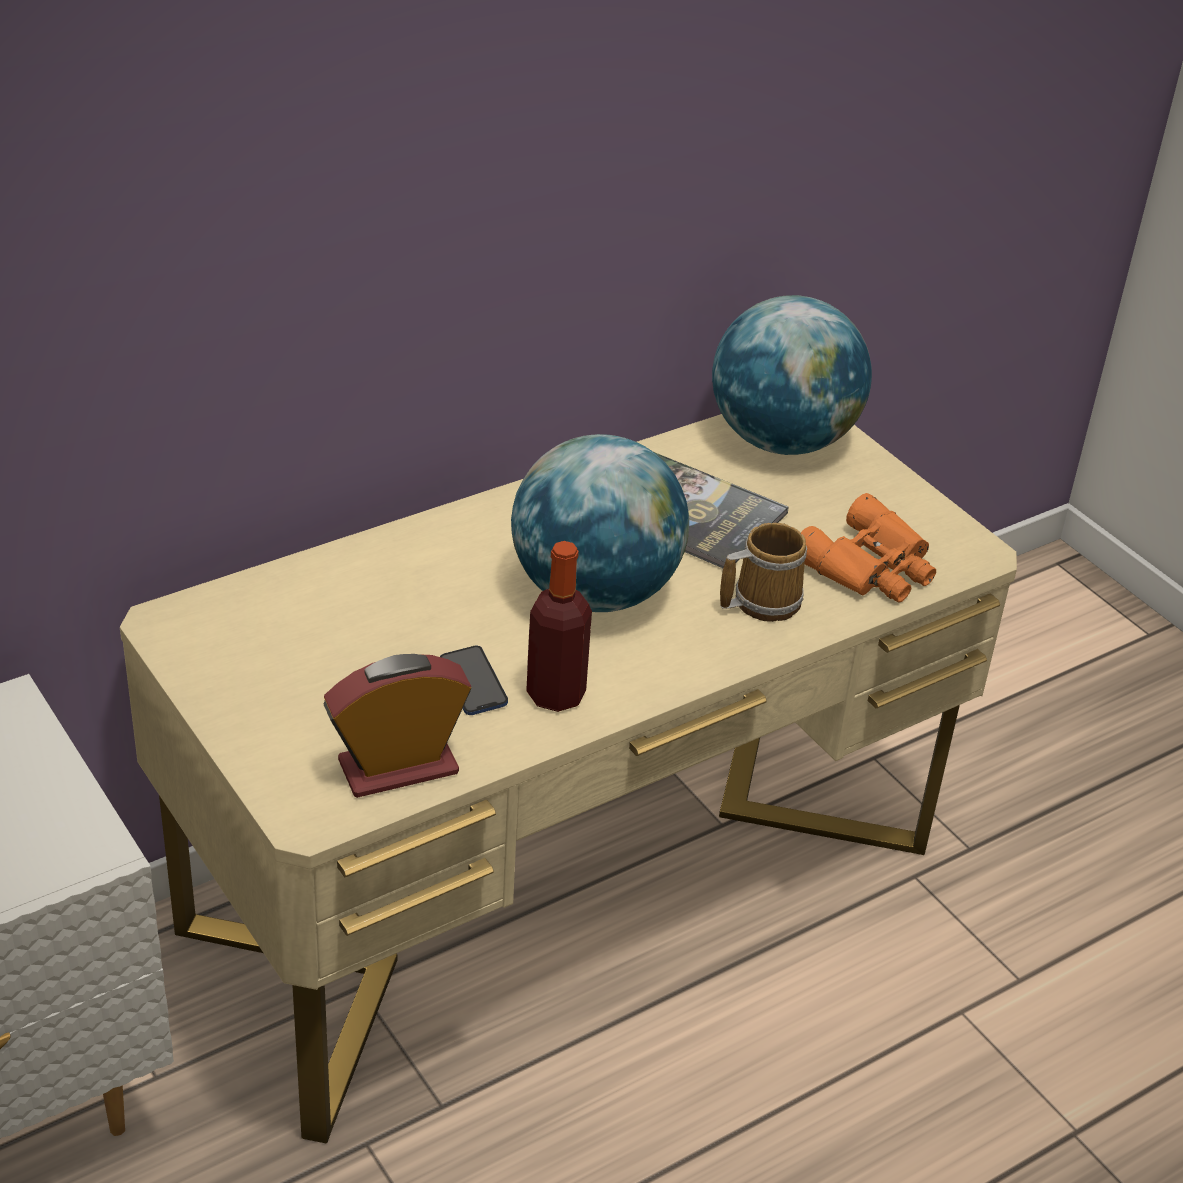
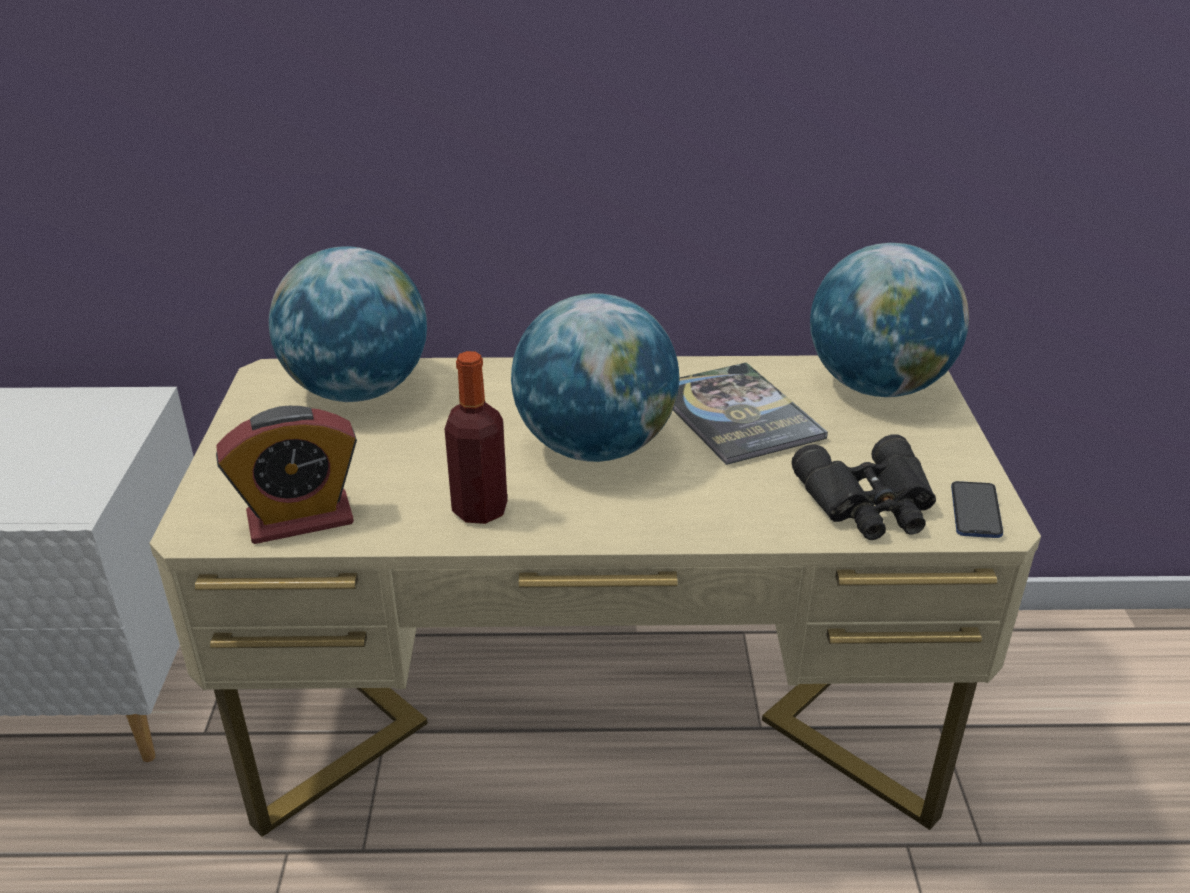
camera: 35 degrees right, 5 degrees down
alarm clock [323,654,472,798] -> alarm clock turned 150 degrees clockwise [216,406,357,544]
phone [440,646,508,715] -> phone moved to [951,481,1003,538]
mug [720,523,807,622] -> none
orange binoculars [801,493,936,602] -> black binoculars [792,434,936,540]
none -> globe [269,246,427,402]

